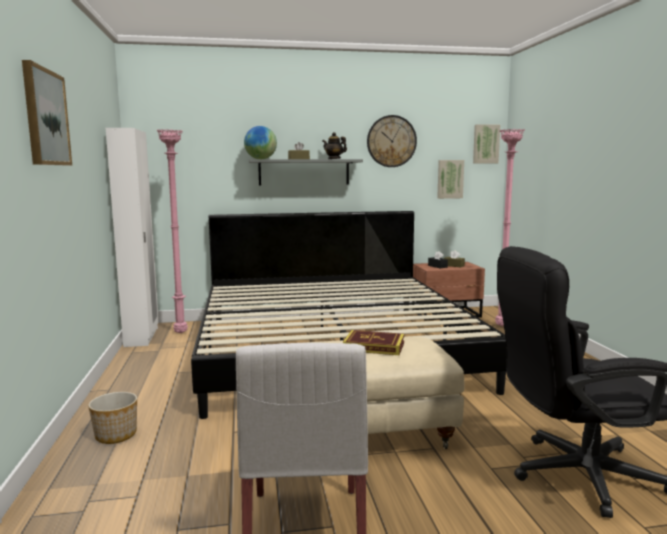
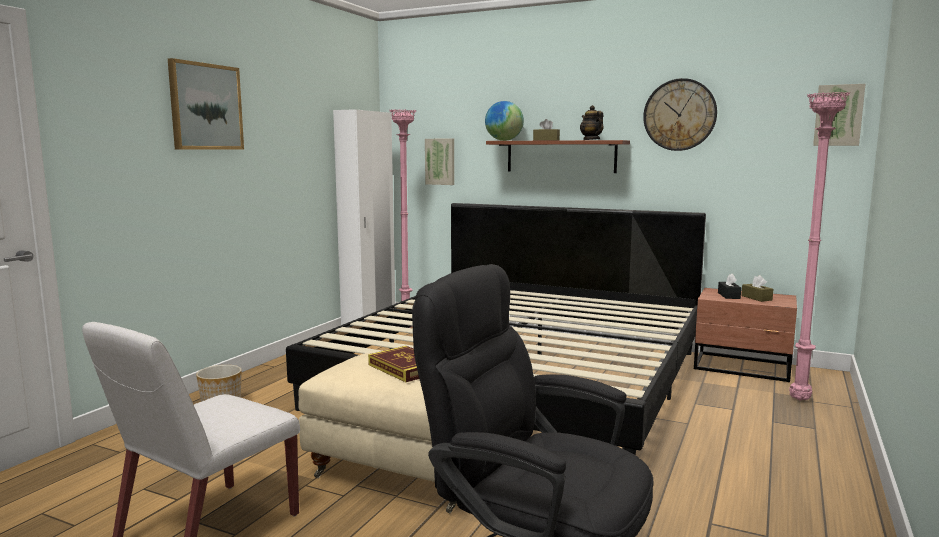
camera: 35 degrees right, 0 degrees up
grey shelf [249,159,363,185] -> brown shelf [486,140,630,173]
picture [437,160,464,199] -> picture moved to [425,138,454,185]

